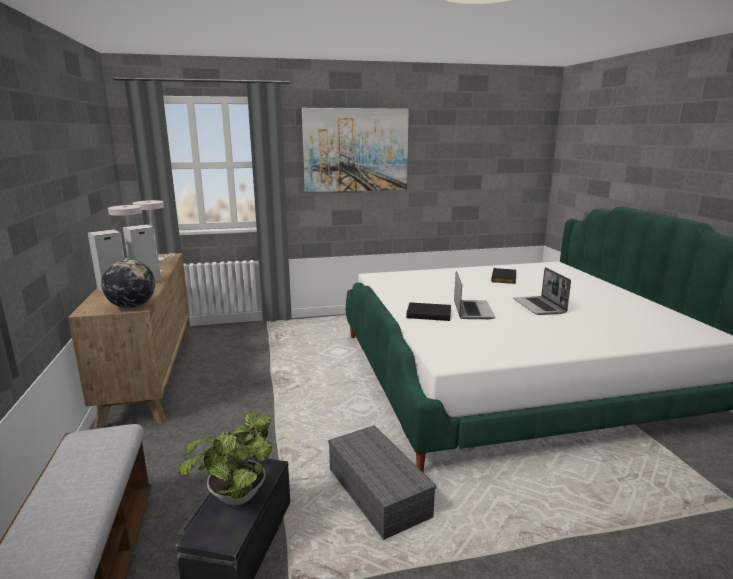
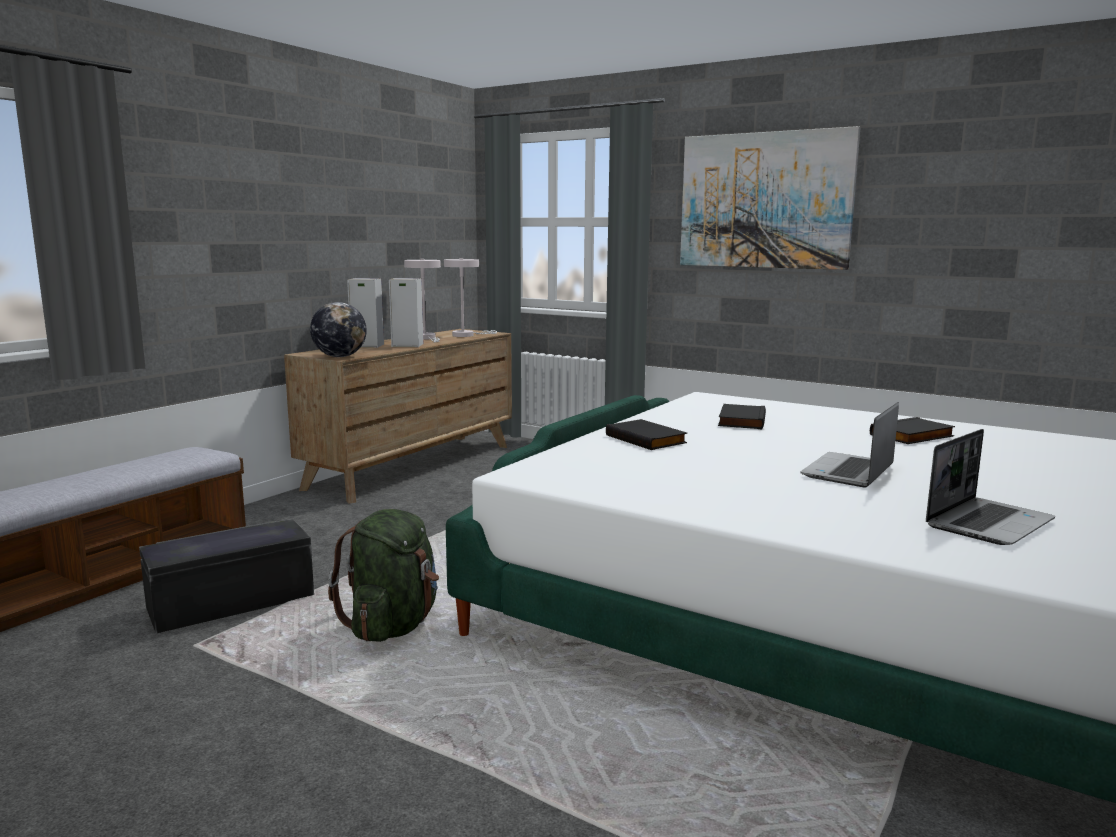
camera: 45 degrees right, 5 degrees down
potted plant [178,411,272,506] -> none
grey storage box [328,425,436,540] -> green backpack [328,509,439,642]
laptop [454,271,495,319] -> laptop moved to [926,429,1055,545]
none -> black book [718,404,766,429]

